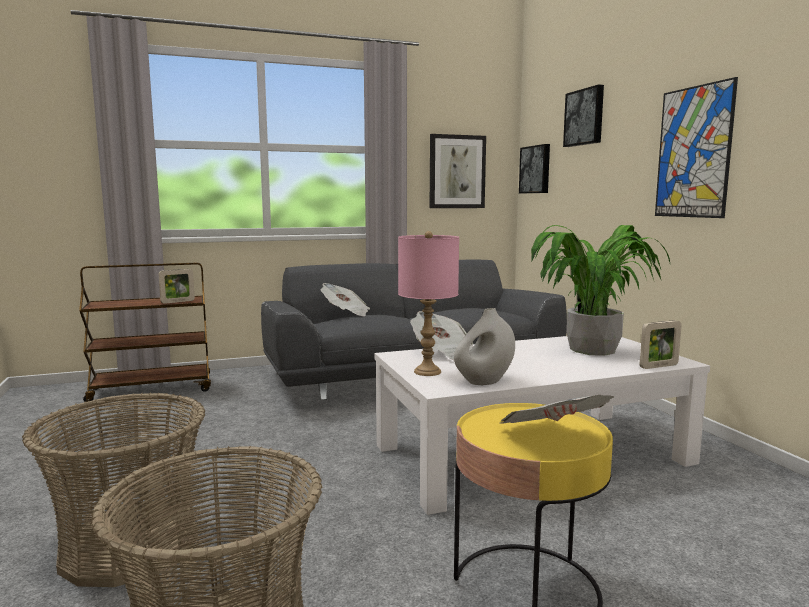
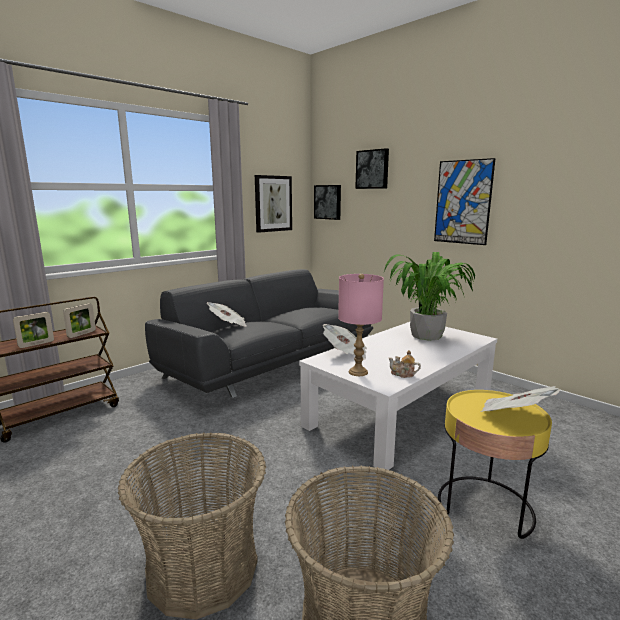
camera: 25 degrees left, 5 degrees up
white vase [454,308,515,385] -> teapot [389,350,421,378]
picture frame [640,320,682,369] -> picture frame moved to [13,312,54,348]

